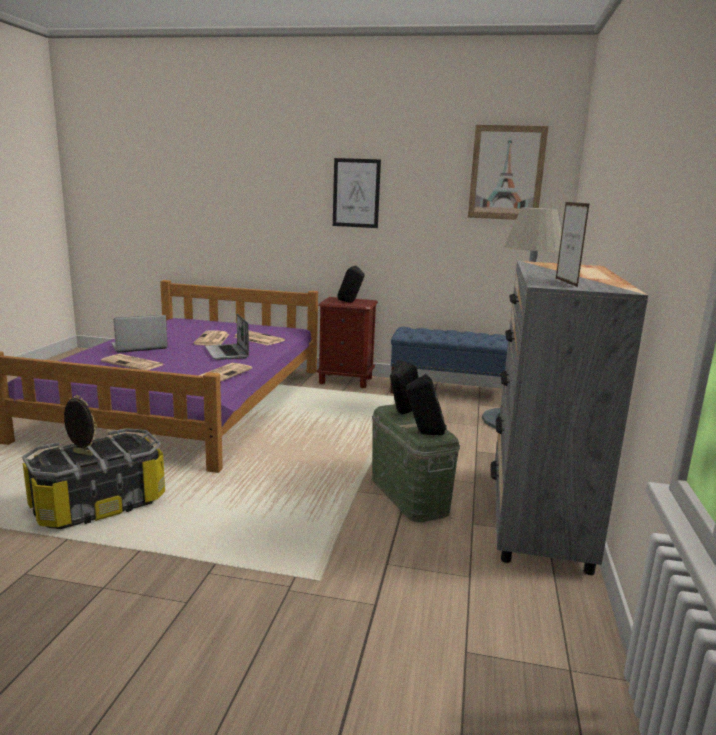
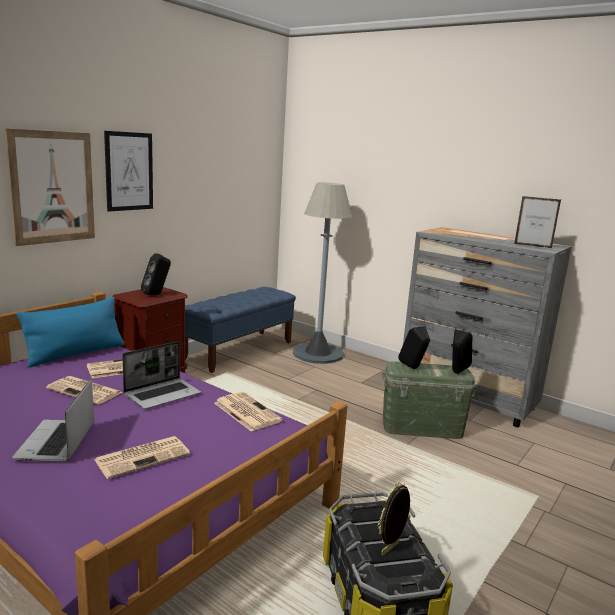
camera: 65 degrees left, 0 degrees up
laptop [205,314,249,360] -> laptop turned 45 degrees counterclockwise [122,341,201,409]
picture [468,125,549,220] -> picture moved to [5,128,95,246]
none -> blue pillow [17,297,124,368]

